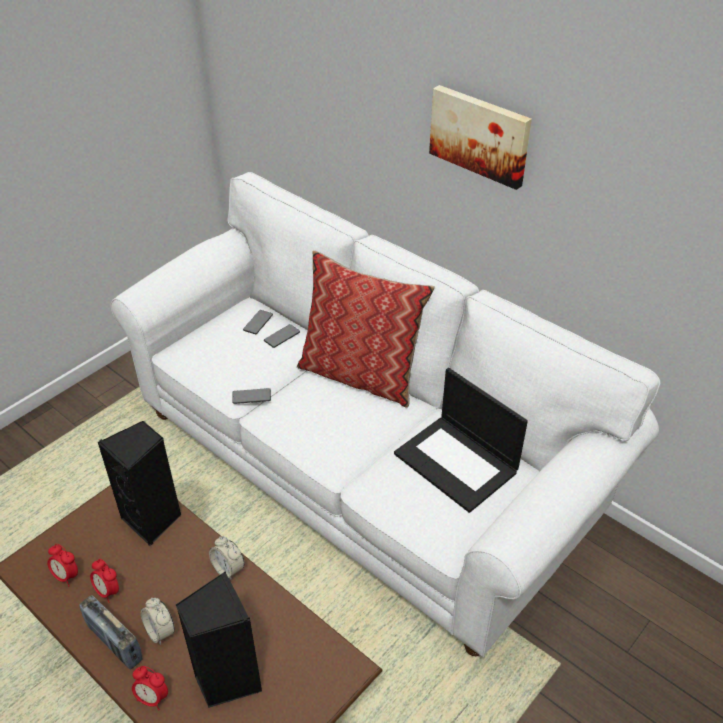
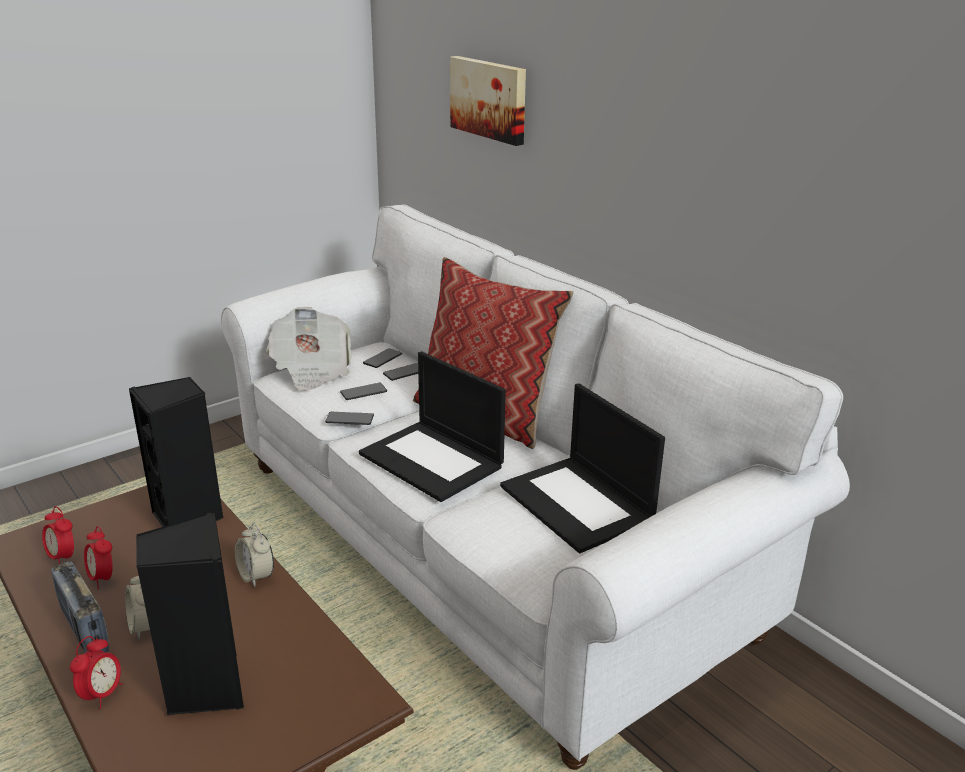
camera: 10 degrees right, 15 degrees down
alarm clock [132,666,168,710] -> alarm clock turned 105 degrees counterclockwise [70,636,122,709]
picture [429,85,532,190] -> picture moved to [450,56,526,146]
none -> newspaper [267,307,351,391]
none -> phone [340,383,387,400]
none -> laptop [359,351,506,502]

